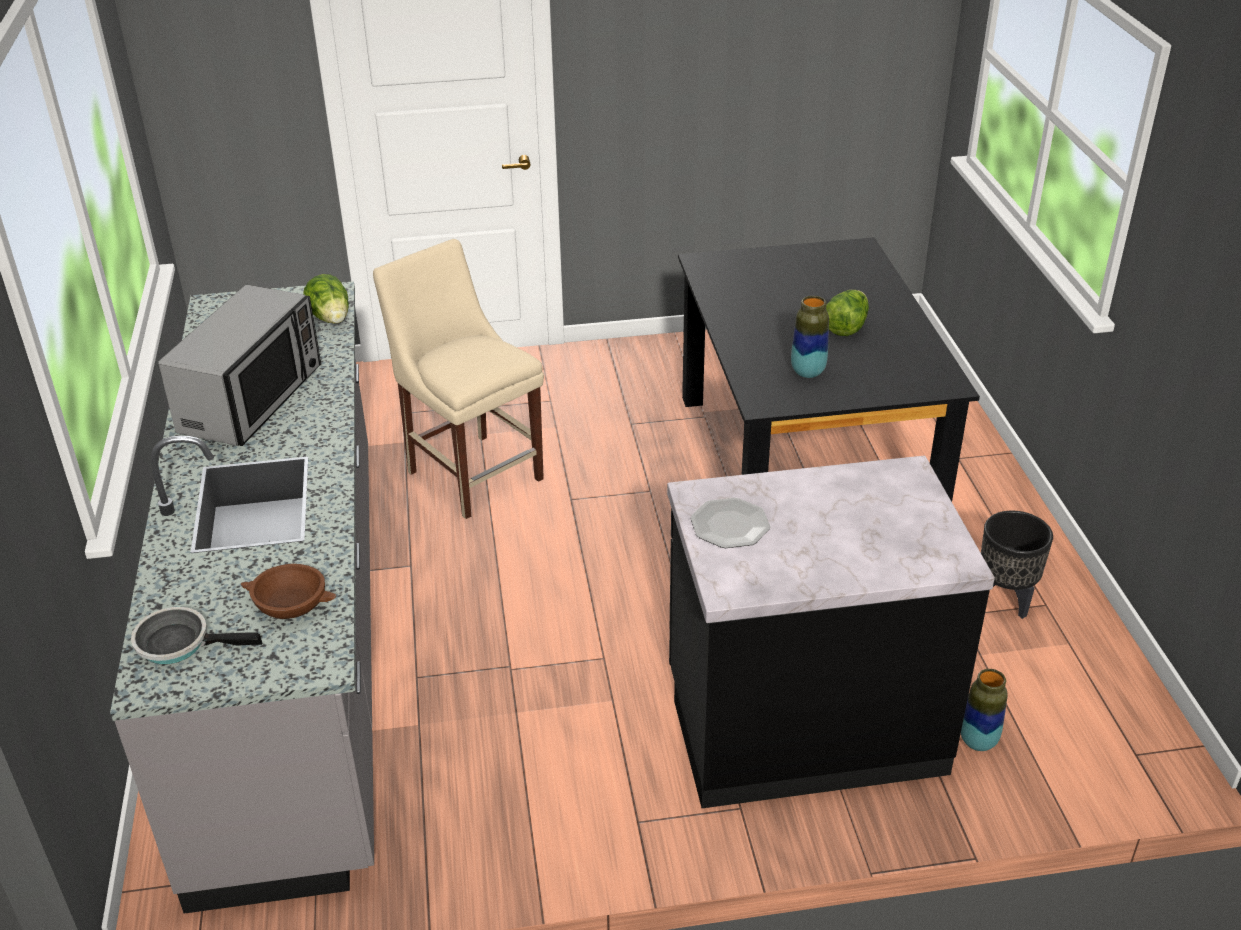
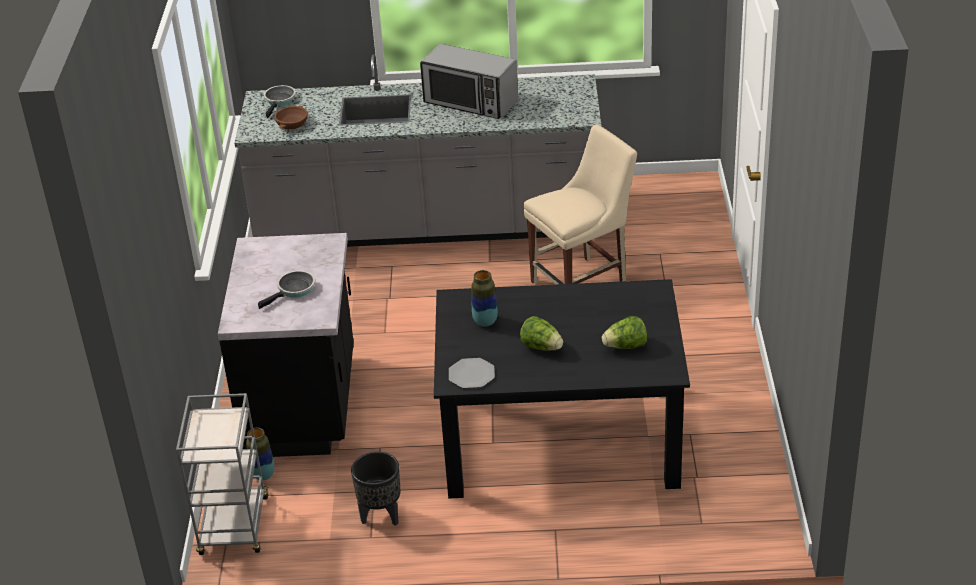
camera: 100 degrees right, 0 degrees up
lettuce [303,274,349,324] -> lettuce moved to [602,316,647,349]
plate [690,498,770,548] -> plate moved to [449,358,495,388]
none -> grey cart [176,393,269,555]
none -> frying pan [258,270,315,309]

